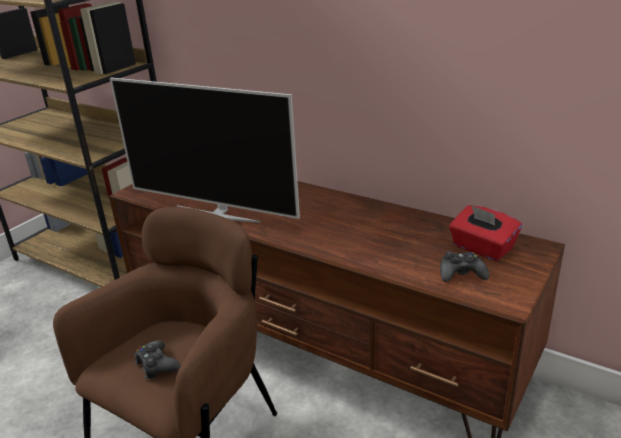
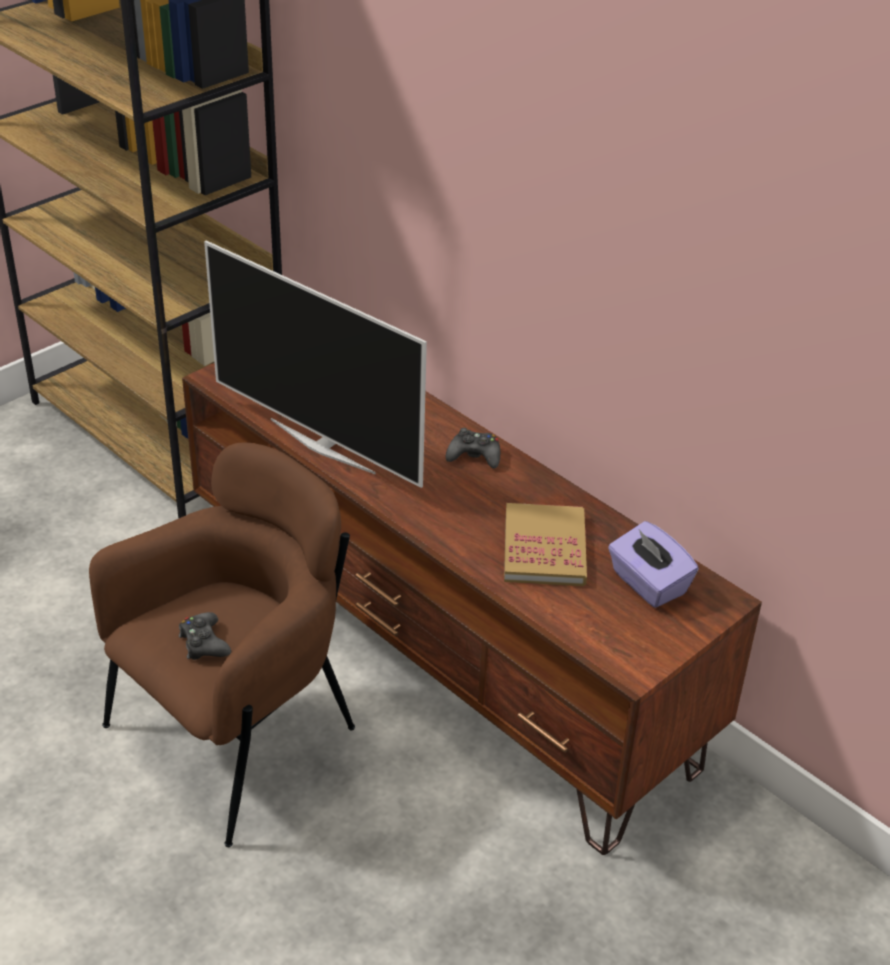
camera: 10 degrees right, 10 degrees up
black game controller [440,251,489,282] -> black game controller moved to [446,428,500,469]
red tissue box [449,205,522,261] -> purple tissue box [608,521,699,608]
none -> book [504,503,587,586]

